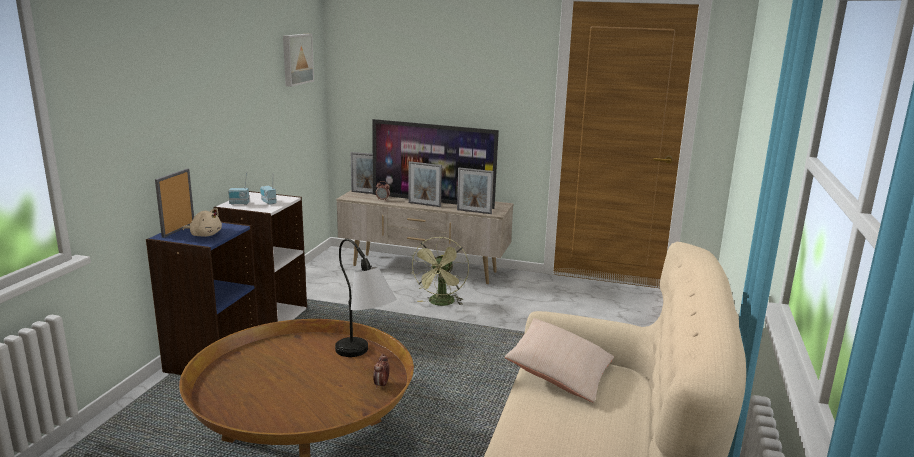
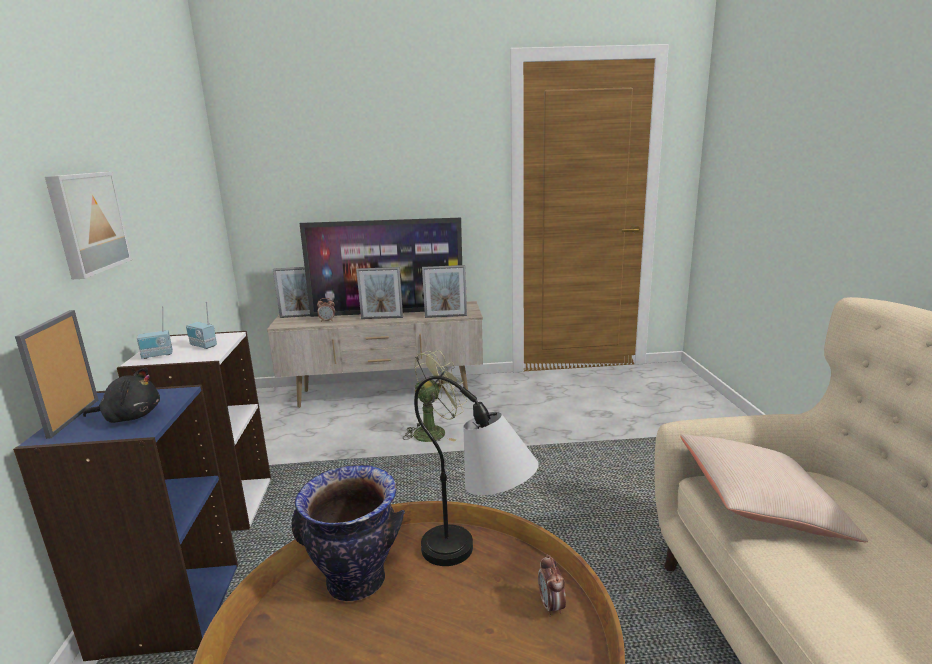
camera: 20 degrees left, 0 degrees up
beige plush toy [182,208,222,237] -> black plush toy [83,367,160,423]
picture [283,34,314,87] -> picture moved to [45,172,132,279]
green fan [411,237,469,306] -> green fan turned 120 degrees counterclockwise [403,350,467,442]
none -> vase [292,465,405,601]

